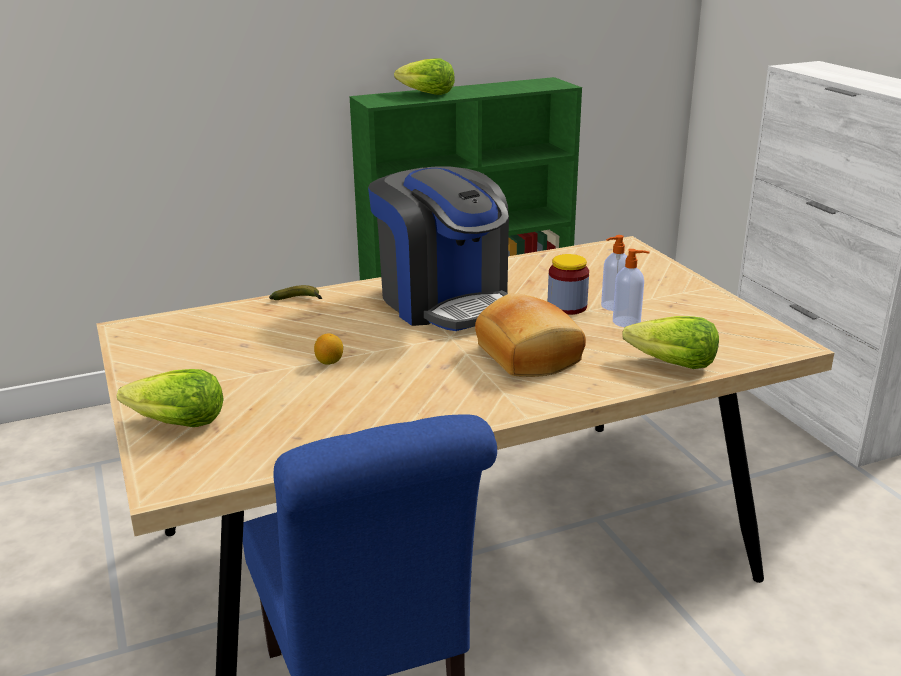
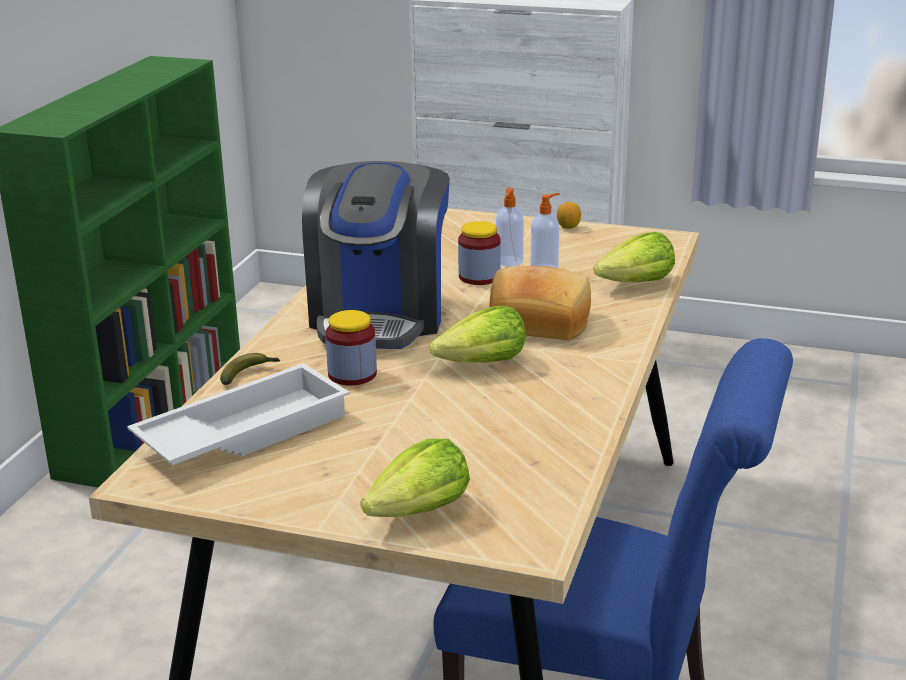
camera: 50 degrees left, 0 degrees up
lemon [314,333,343,365] -> lemon moved to [557,202,581,229]
coffee machine [368,166,509,331] -> coffee machine turned 90 degrees clockwise [302,161,450,349]
lettuce [394,58,455,95] -> lettuce moved to [430,306,526,363]
none -> white tray [127,363,350,465]
none -> jar [325,310,377,385]

